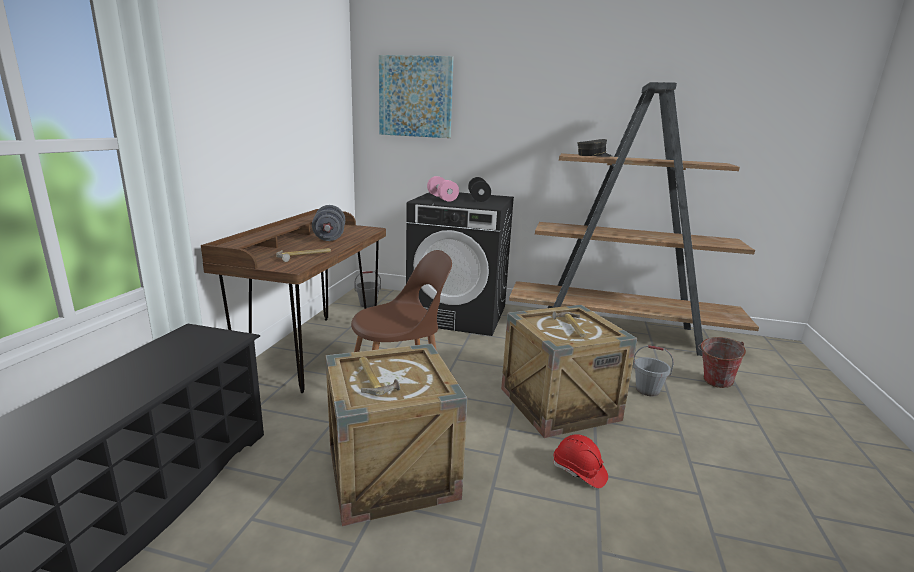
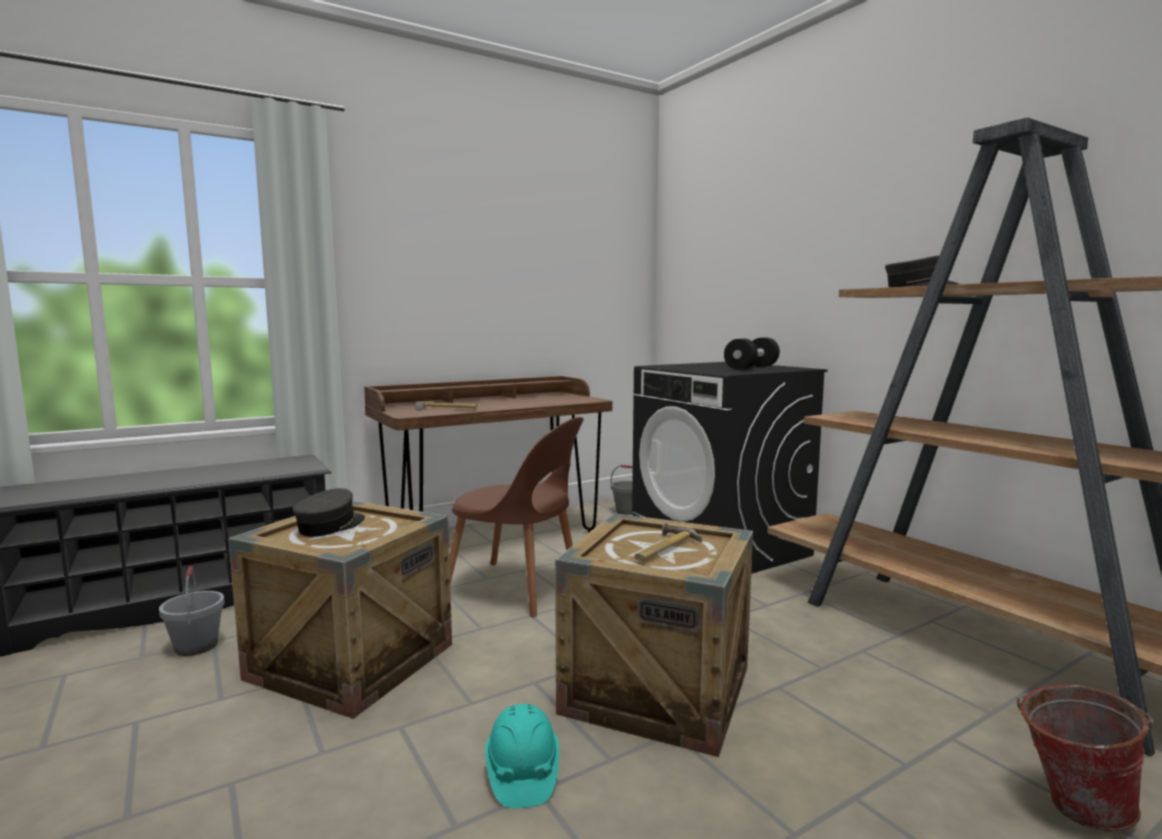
camera: 45 degrees right, 10 degrees down
grey dumbbell [312,205,345,241] -> none
hammer [359,357,400,396] -> grey cap [292,488,365,537]
picture [379,55,453,138] -> none
pink dumbbell [427,176,459,202] -> none
red hard hat [553,434,608,488] -> turquoise hard hat [485,704,559,808]
grey bucket [633,345,674,396] -> grey bucket moved to [159,566,225,656]

